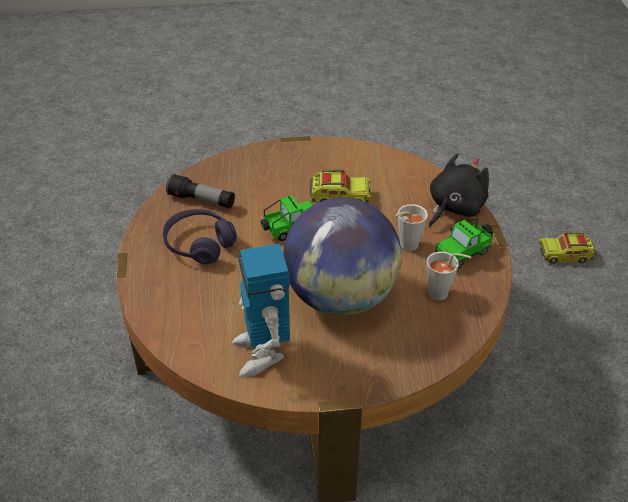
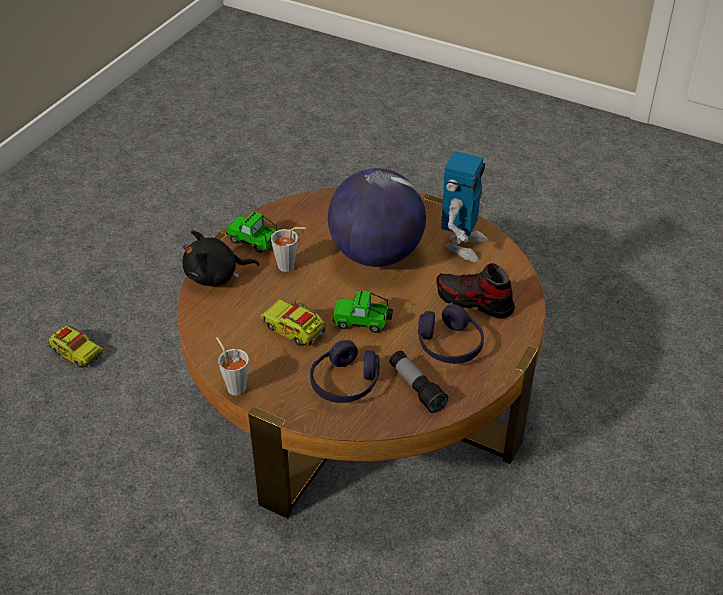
camera: 145 degrees left, 0 degrees up
grey cup [427,251,471,300] -> grey cup moved to [216,337,249,396]
toy car [435,218,493,269] -> toy car turned 150 degrees counterclockwise [226,211,277,253]
none -> purple headphones [310,340,380,403]
none -> shoe [436,263,515,319]

